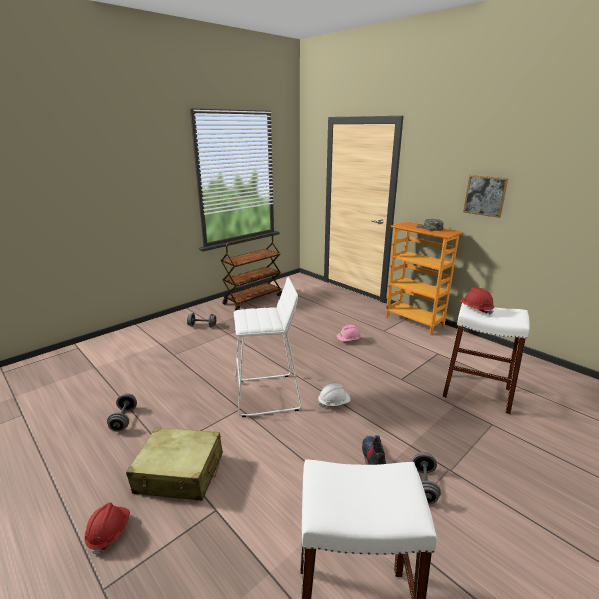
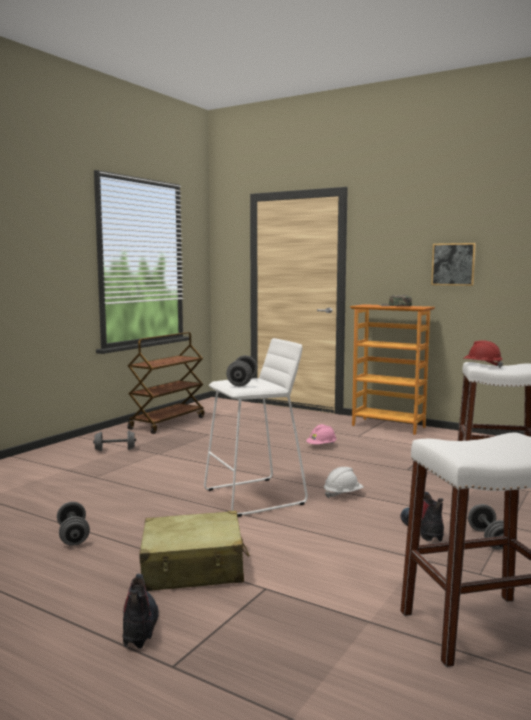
camera: 15 degrees left, 15 degrees down
red hard hat [85,502,130,554] -> boot [123,574,159,649]
none -> grey dumbbell [226,355,258,386]

